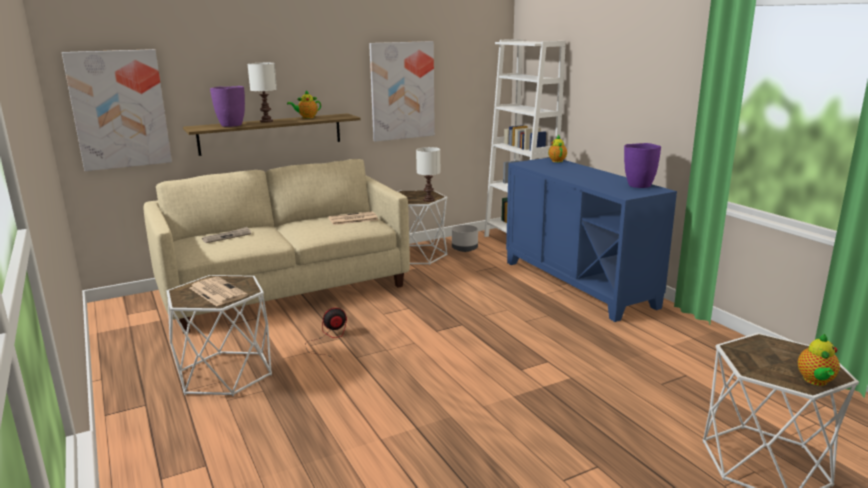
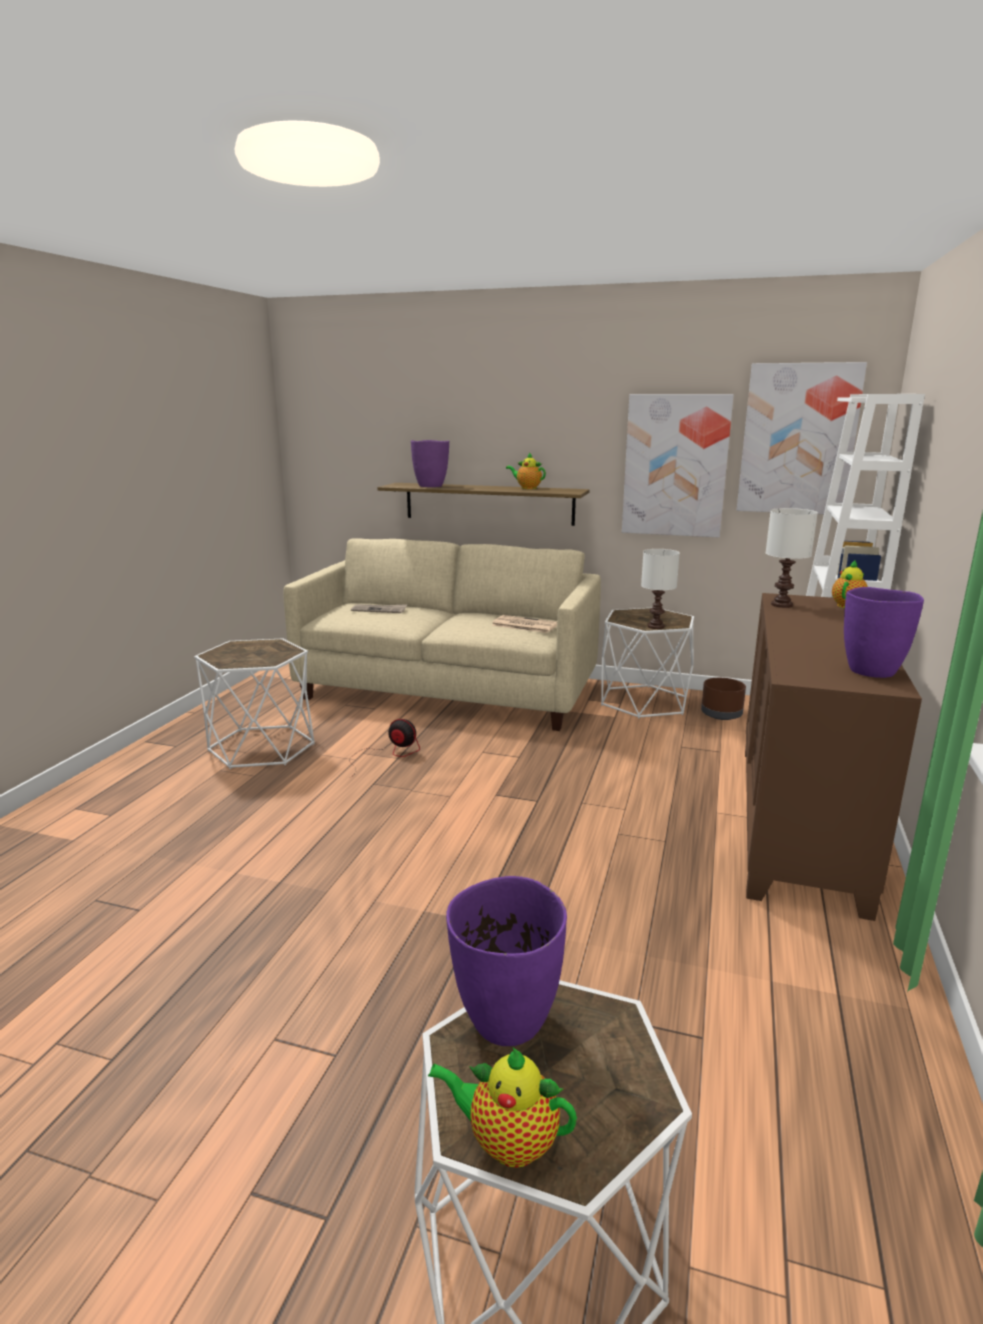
camera: 45 degrees right, 0 degrees up
picture [62,49,172,171] -> picture moved to [737,362,867,514]
newspaper [190,277,248,306] -> none
white table lamp [248,63,277,123] -> white table lamp moved to [766,508,818,608]
grey planter [452,225,478,252] -> brown planter [701,678,746,720]
blue cabinet [506,158,677,322] -> brown cabinet [745,593,922,921]
teapot [798,334,840,386] -> teapot turned 45 degrees clockwise [428,1048,577,1168]
none -> purple vase [446,876,567,1046]

